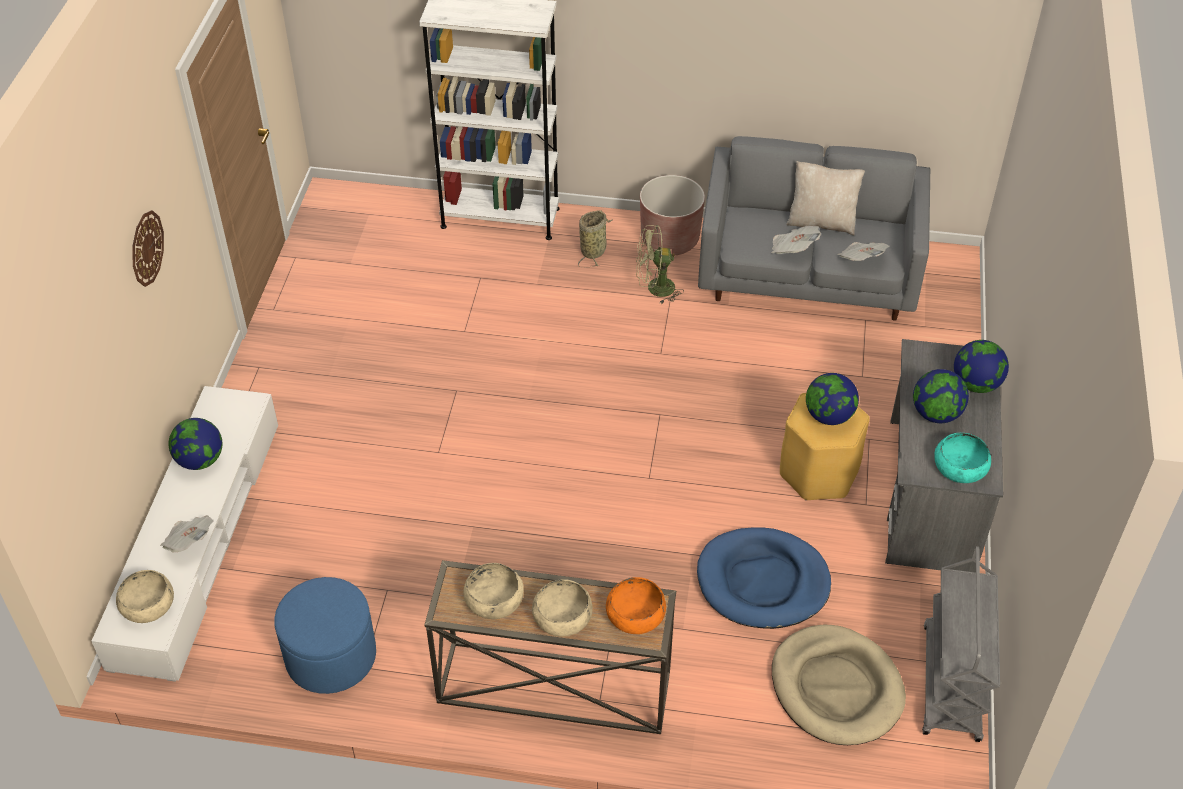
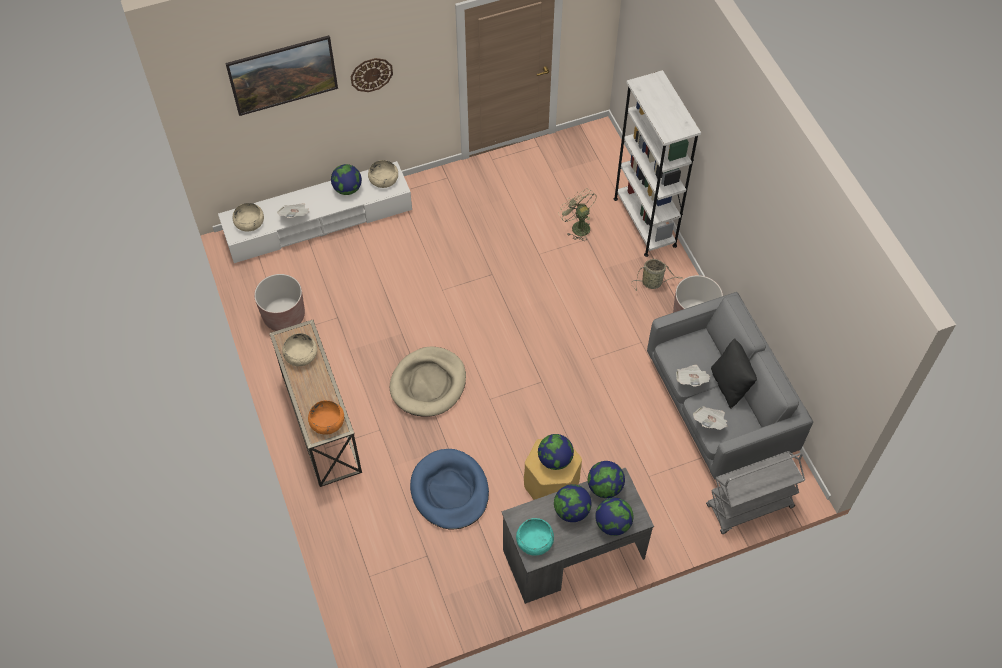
camera: 60 degrees right, 10 degrees up
blue ottoman [274,577,376,694] -> brown planter [254,274,305,331]
beige bowl [532,579,593,637] -> beige bowl moved to [368,160,398,188]
green fan [636,225,684,304] -> green fan moved to [558,188,597,241]
beige dog bed [772,625,906,745] -> beige dog bed moved to [390,346,466,417]
beige pillow [786,161,865,235] -> black pillow [711,338,757,408]
grey cart [922,546,1000,742] -> grey cart moved to [706,451,805,534]
none -> picture [225,35,338,116]
none -> globe [588,461,625,498]

